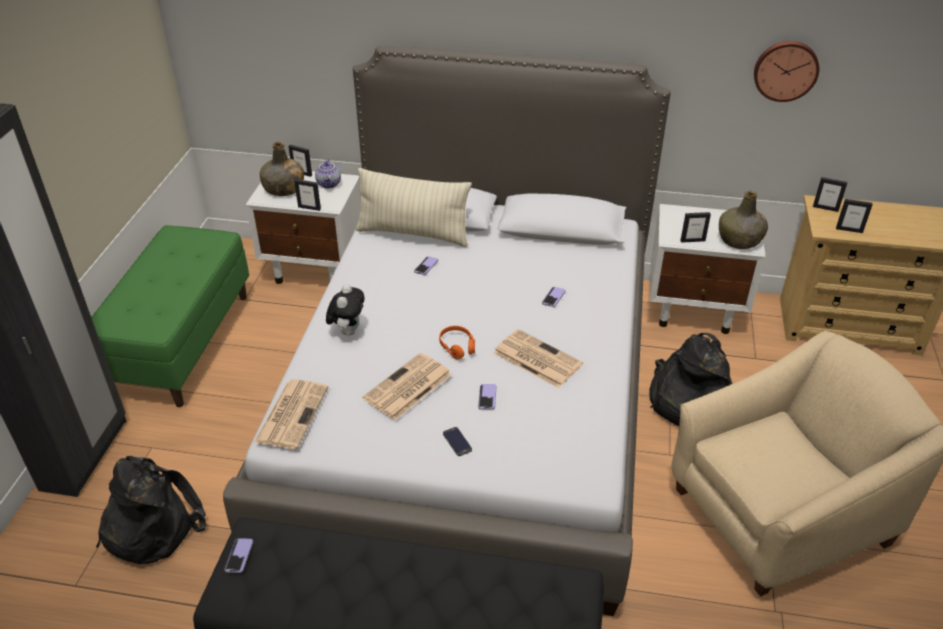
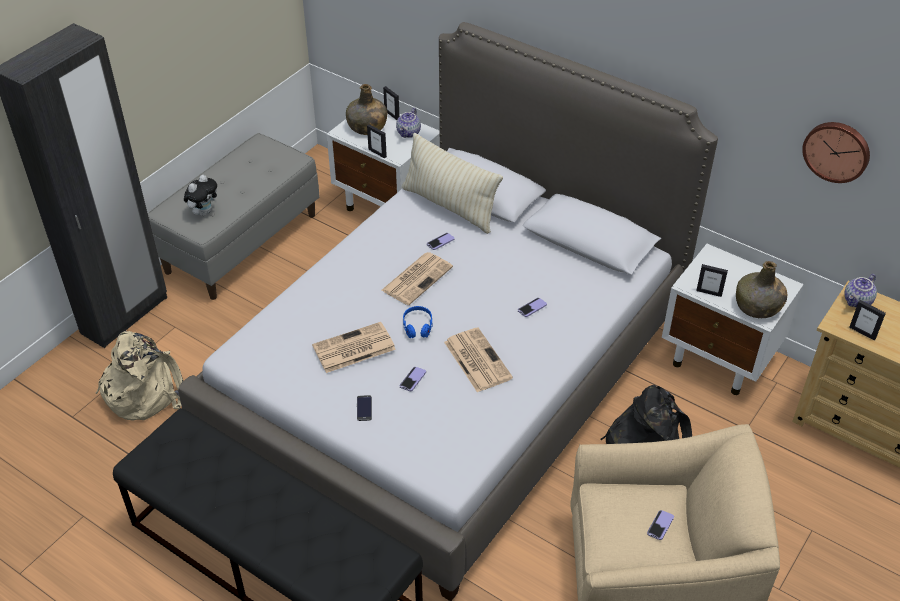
camera: 25 degrees right, 5 degrees up
green bench [91,225,249,407] -> grey bench [148,133,320,300]
black backpack [96,456,206,564] -> beige backpack [96,331,183,421]
phone [224,538,253,573] -> phone moved to [647,510,674,540]
newspaper [254,379,328,449] -> newspaper moved to [381,252,453,305]
plush toy [326,284,365,336] -> plush toy moved to [184,175,217,216]
orange headphones [439,326,475,360] -> blue headphones [403,306,433,338]
picture frame [813,177,847,212] -> teapot [844,274,877,307]

